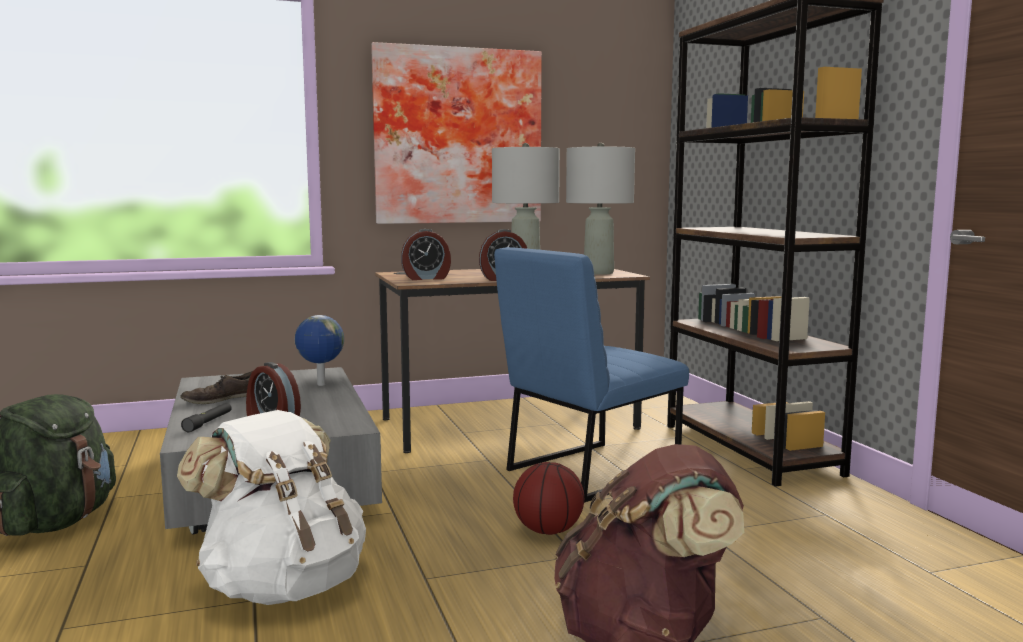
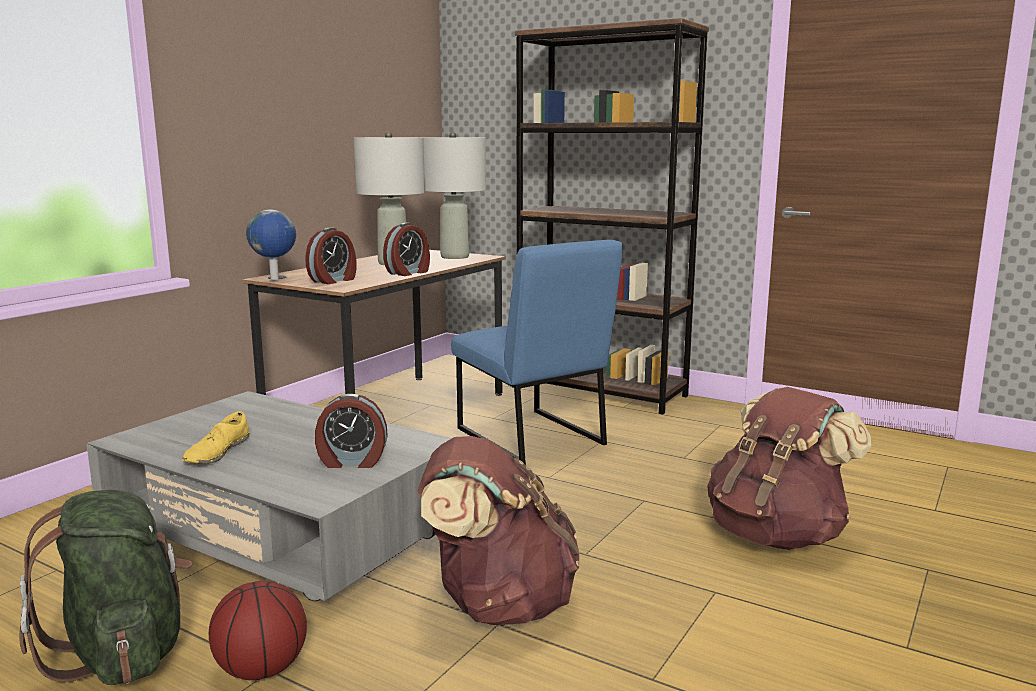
camera: 40 degrees left, 5 degrees up
white backpack [177,410,366,605] -> brown backpack [418,436,580,625]
brown shoe [180,371,253,404] -> yellow shoe [182,411,249,464]
black flashlight [181,403,231,432] -> none
globe [295,315,344,386] -> globe moved to [246,210,296,280]
picture [371,42,542,224] -> none
blue chair [494,247,689,503] -> blue chair turned 45 degrees counterclockwise [451,240,623,465]
basketball [513,462,584,535] -> basketball moved to [209,581,307,680]

